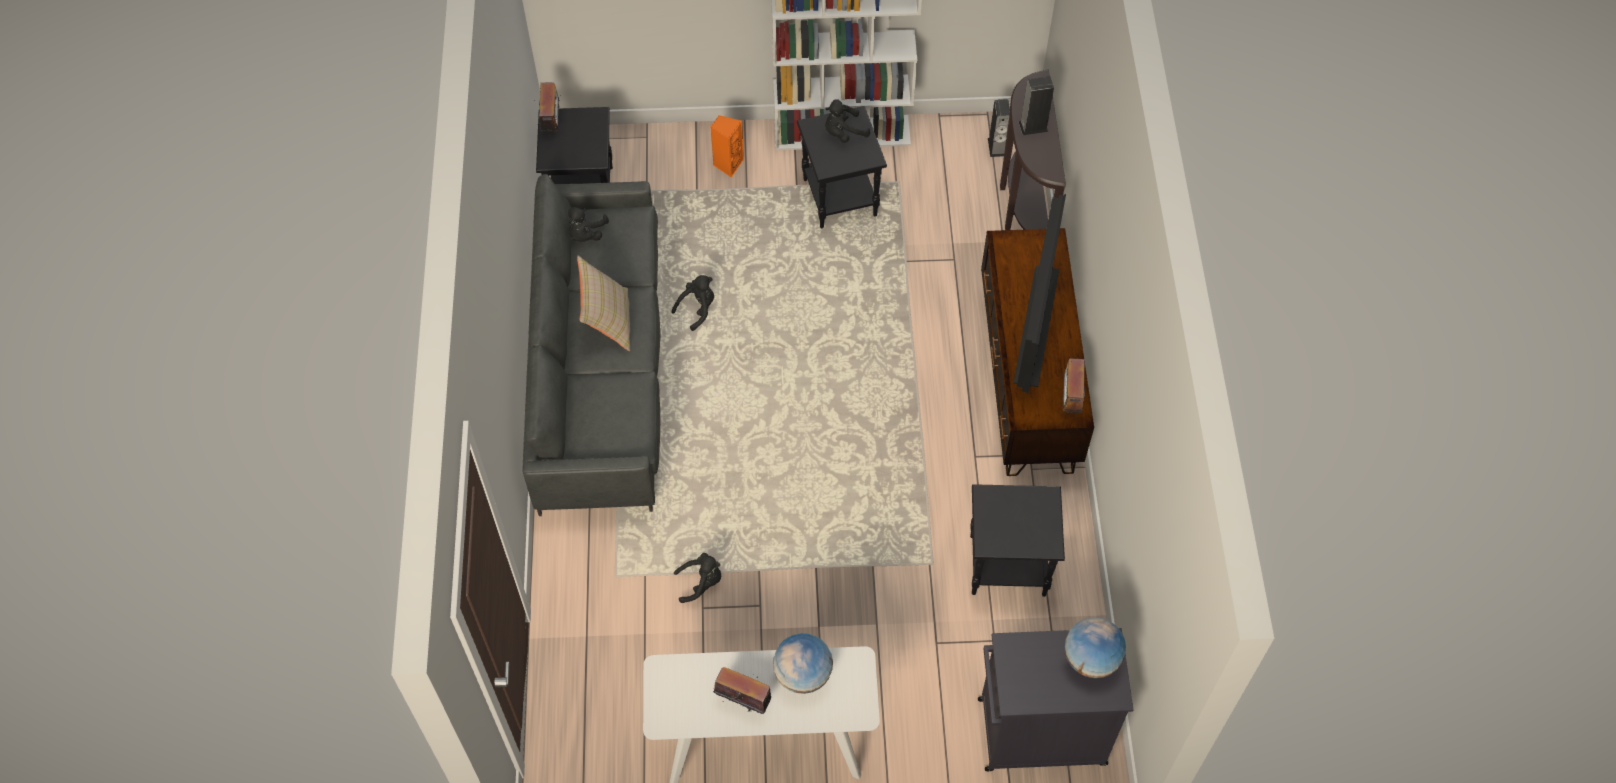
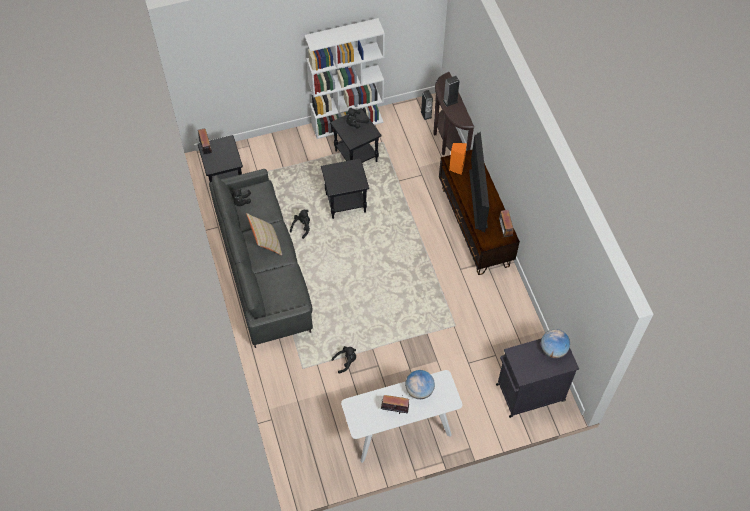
camera: 15 degrees left, 0 degrees up
orange speaker [710,115,744,178] -> orange speaker moved to [449,143,467,175]
black side table [970,484,1065,597] -> black side table moved to [321,158,369,219]

